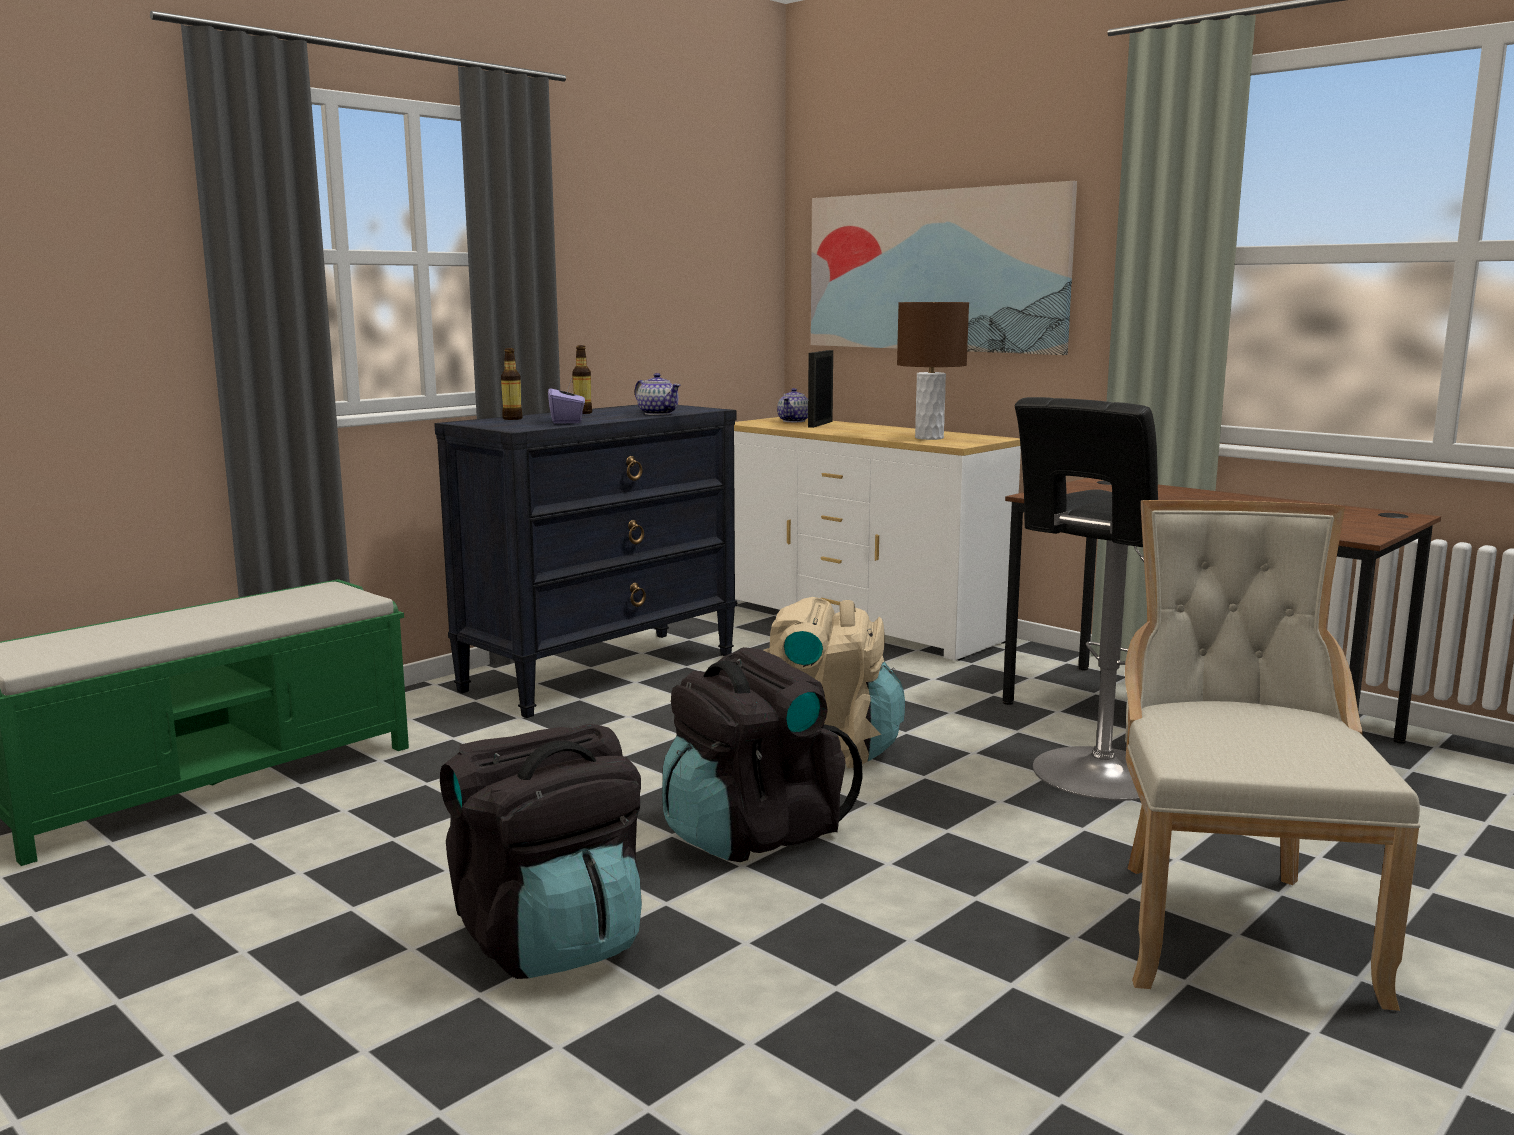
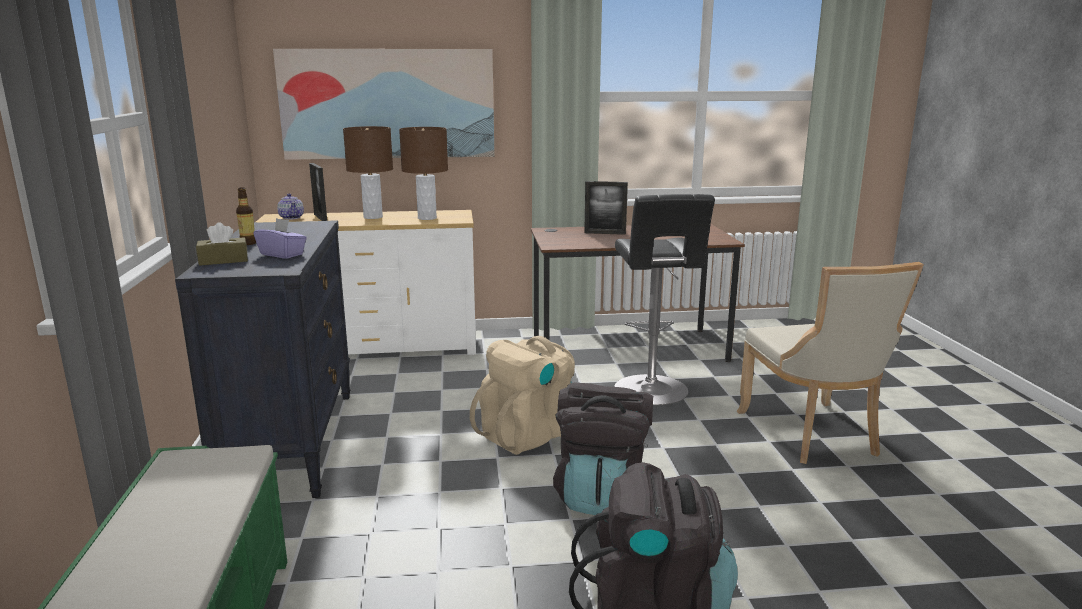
camera: 50 degrees left, 5 degrees up
bottle [501,348,523,420] -> brown tissue box [196,222,248,266]
teapot [635,373,680,415] -> none
beige chair [1125,500,1420,1011] -> beige chair turned 150 degrees counterclockwise [737,262,924,464]
none -> brown table lamp [343,126,393,219]
none -> picture frame [584,181,628,235]

